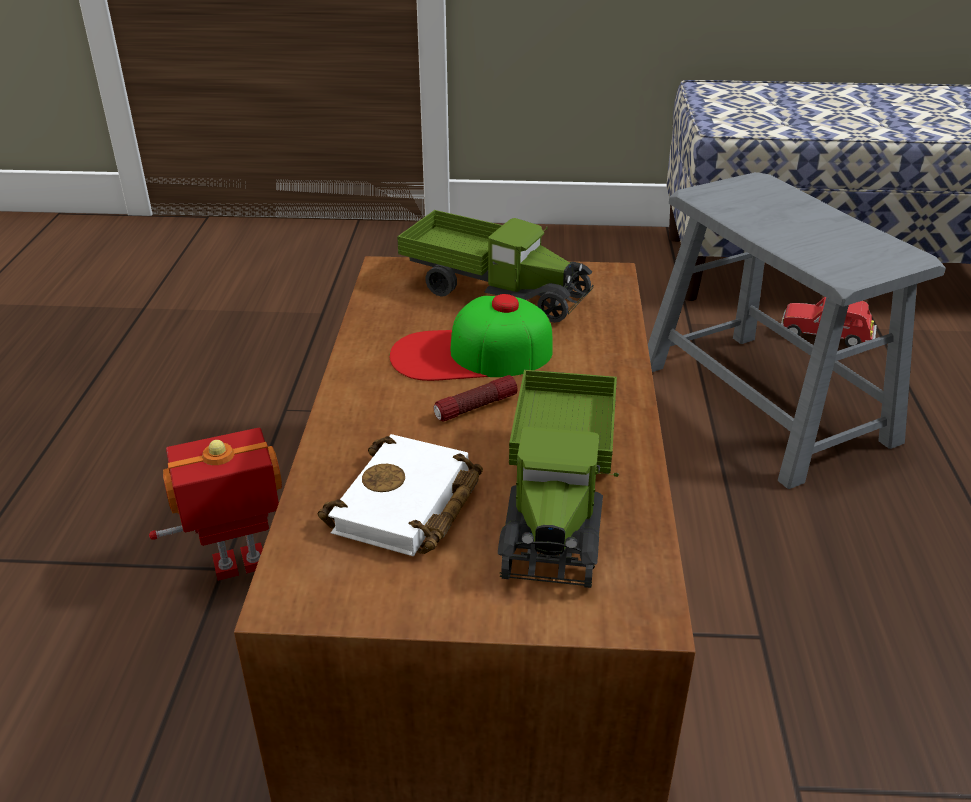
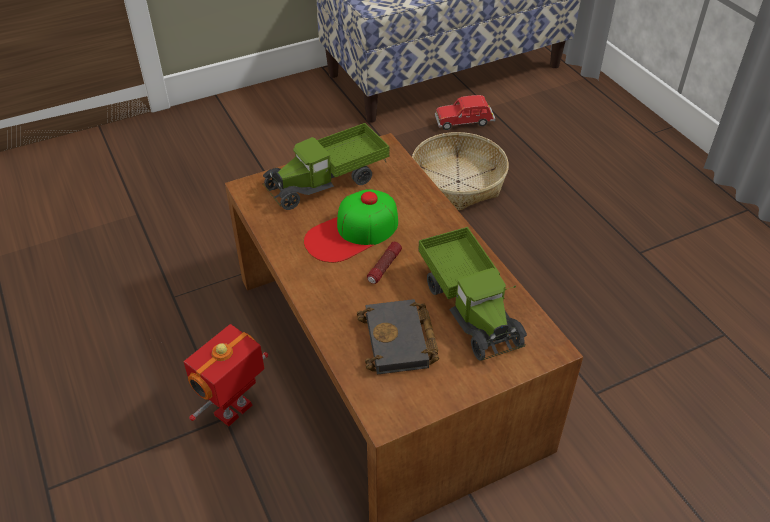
camera: 30 degrees left, 10 degrees up
white book [318,434,483,556] -> black book [357,299,439,375]
toy truck [397,210,593,323] -> toy truck turned 150 degrees clockwise [263,123,390,210]
grey stool [648,172,946,489] -> basket [412,132,509,211]

